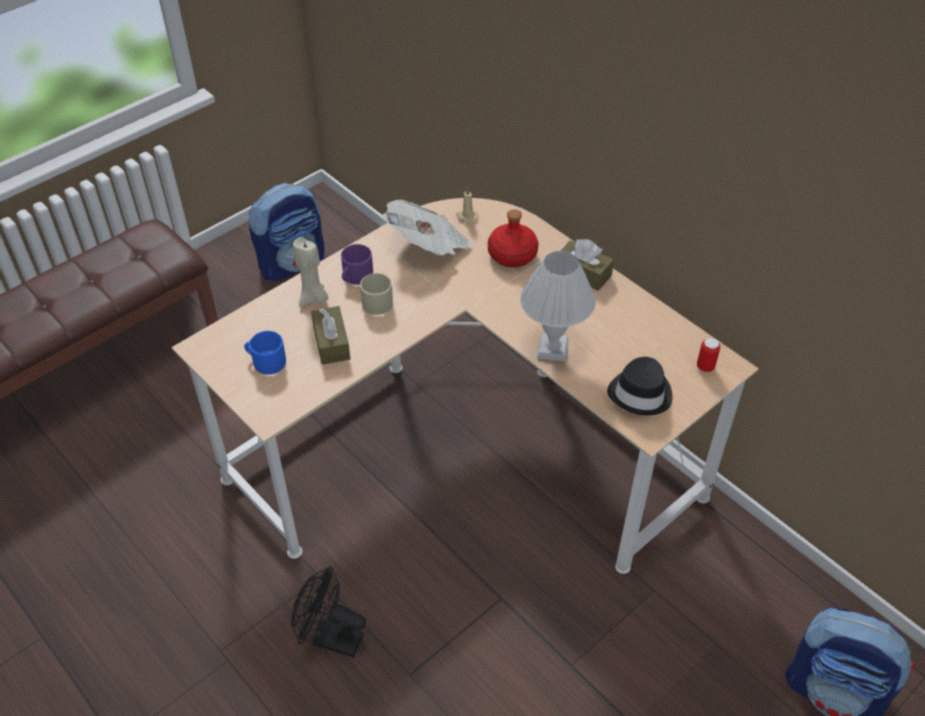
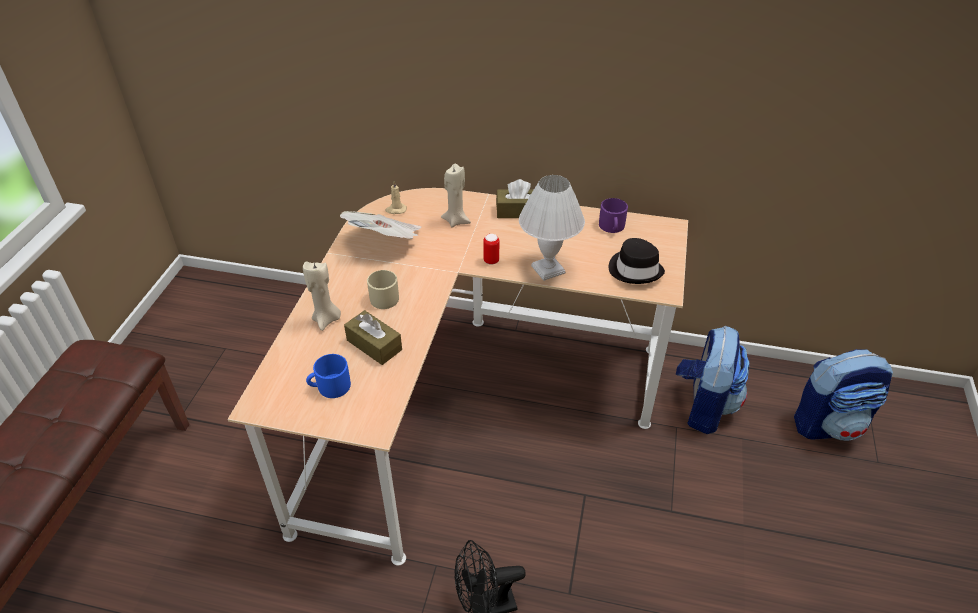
camera: 35 degrees left, 5 degrees down
backpack [249,183,324,281] -> backpack moved to [676,325,749,434]
purple mug [341,244,373,285] -> purple mug moved to [599,198,628,233]
red bottle [488,210,539,267] -> beige candle [441,164,471,227]
can [697,338,720,372] -> can moved to [483,234,499,265]

